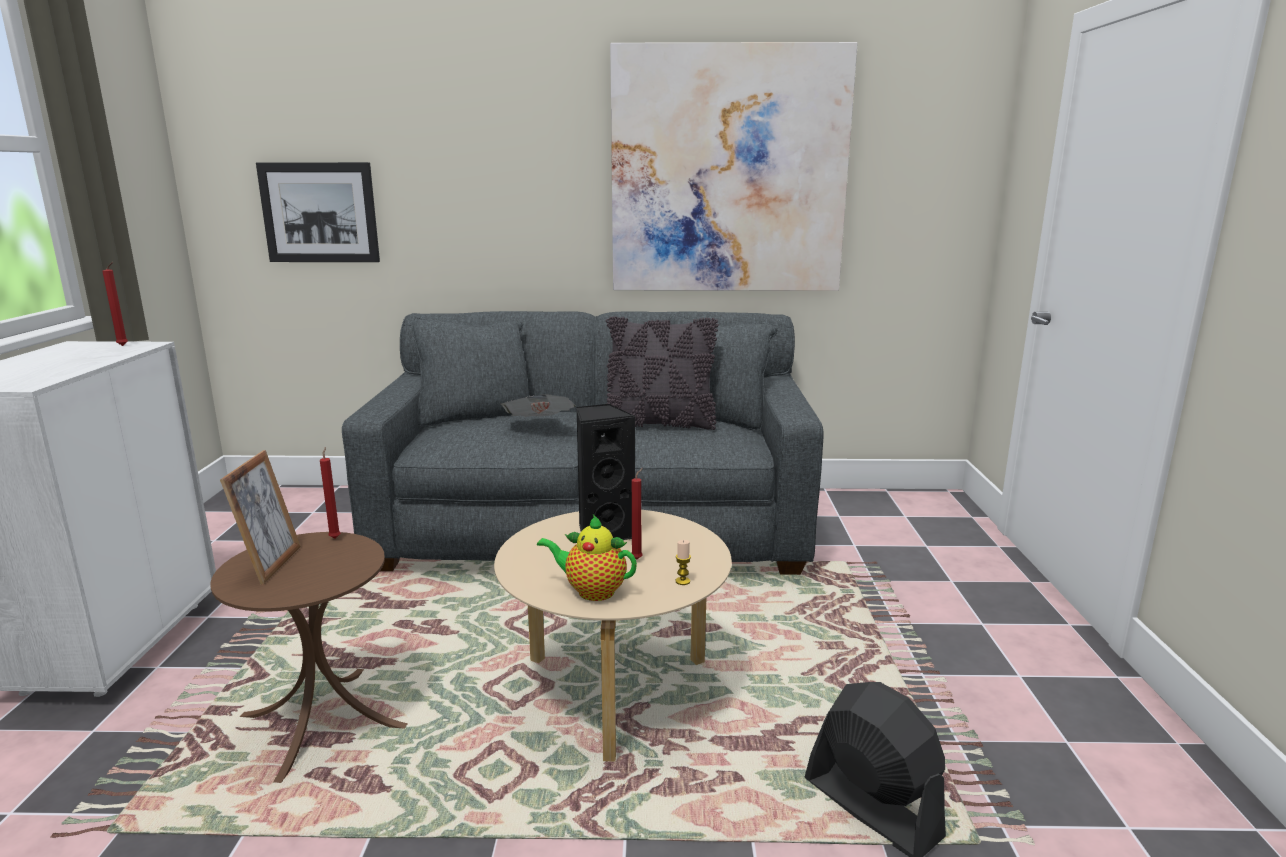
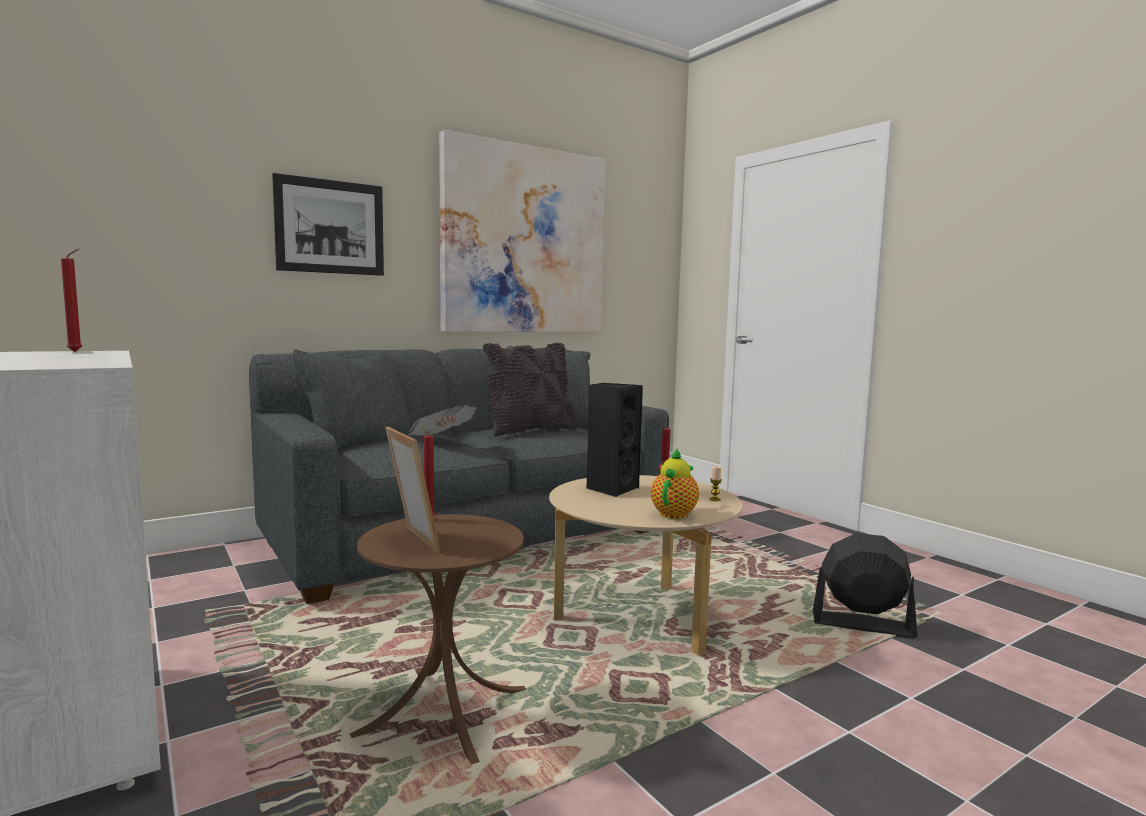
camera: 35 degrees left, 10 degrees down
picture [256,162,380,262] -> picture moved to [272,173,384,276]
teapot [537,515,637,601] -> teapot turned 135 degrees clockwise [651,448,699,519]

